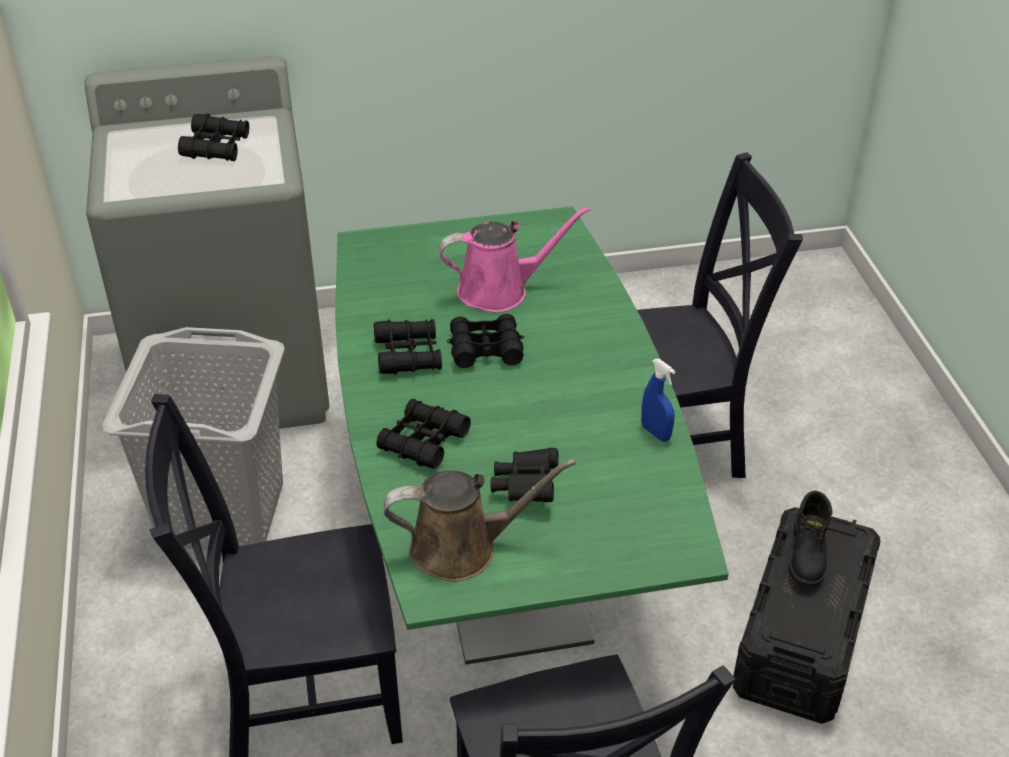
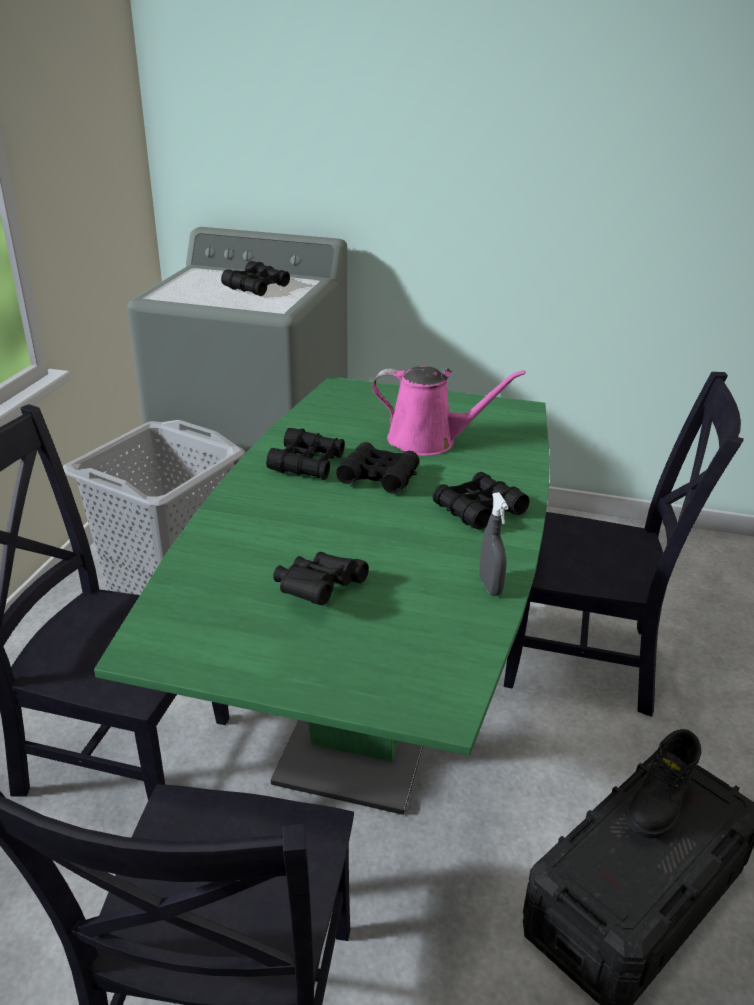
camera: 25 degrees right, 10 degrees down
black binoculars [376,399,471,469] -> black binoculars moved to [433,472,530,529]
brown watering can [384,459,576,582] -> none
blue spray bottle [641,359,675,441] -> grey spray bottle [479,492,508,596]

